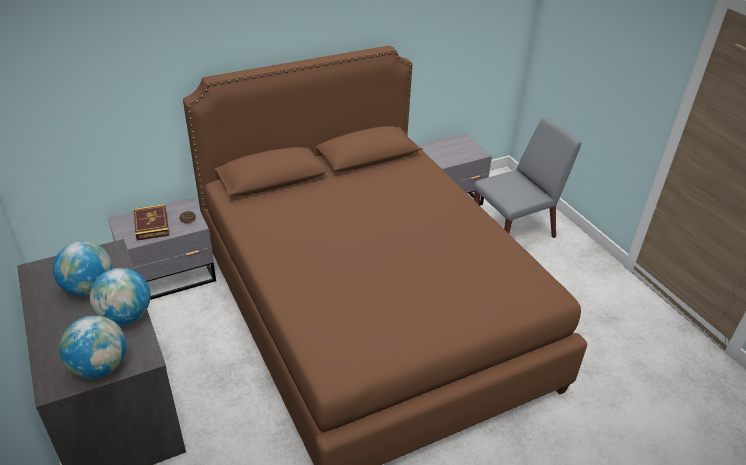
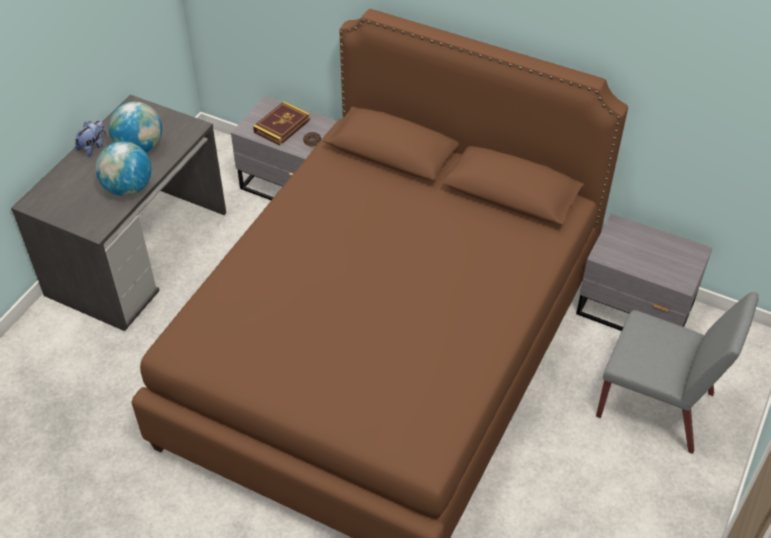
camera: 55 degrees right, 10 degrees up
globe [59,315,126,378] -> none
none -> plush toy [75,120,106,157]

